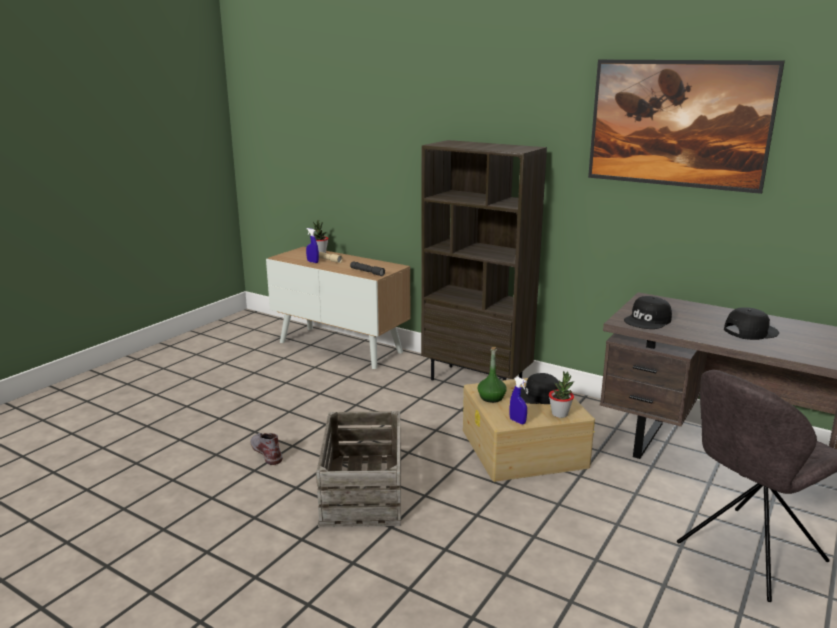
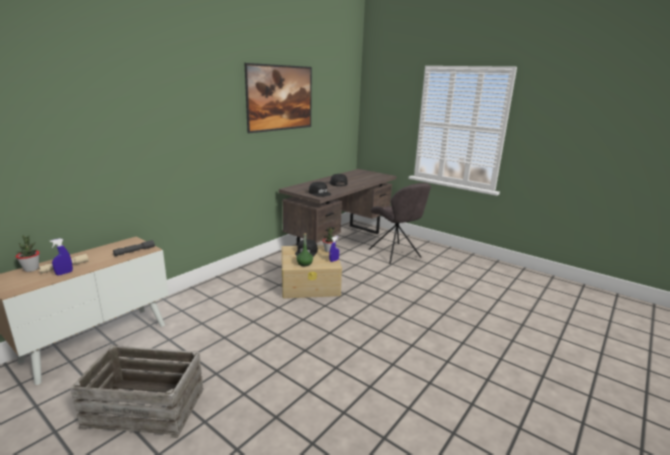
camera: 85 degrees left, 0 degrees up
grey boot [250,433,283,465] -> none
crate [316,411,401,527] -> crate moved to [70,345,204,438]
brown bookcase [421,140,547,381] -> none

